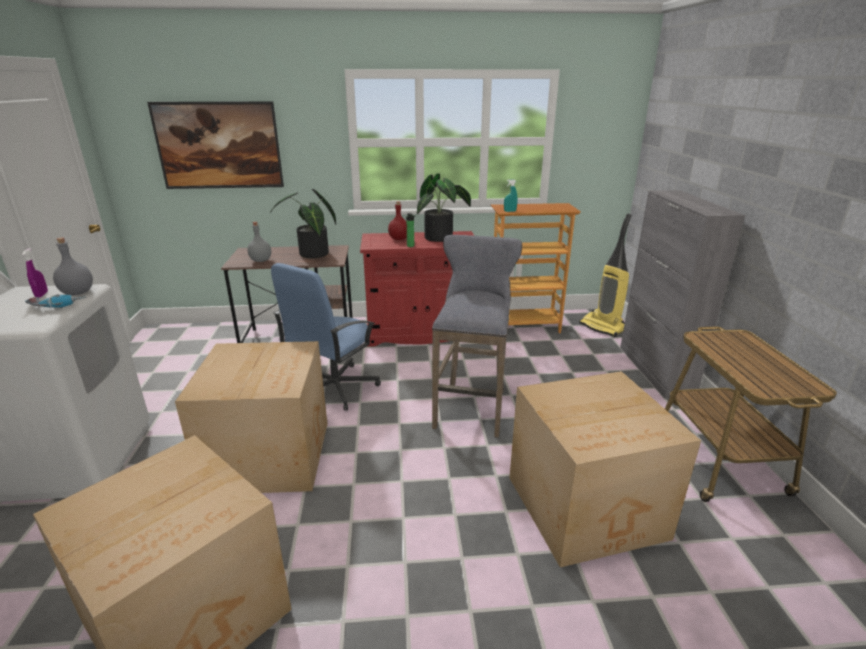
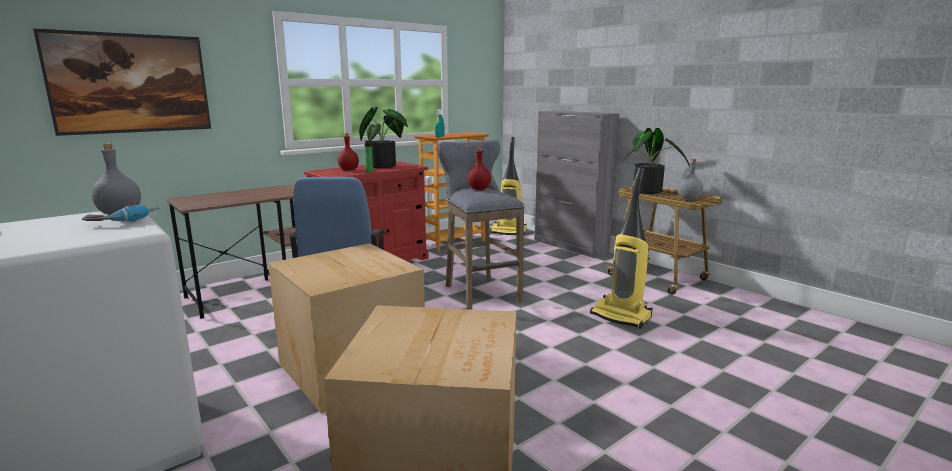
camera: 35 degrees left, 10 degrees down
purple spray bottle [22,248,48,298] -> none
grey bottle [247,222,271,262] -> grey bottle moved to [678,159,703,200]
potted plant [270,189,336,258] -> potted plant moved to [623,128,690,194]
cardboard box [509,371,701,567] -> vacuum cleaner [590,168,653,328]
none -> red bottle [467,147,491,190]

